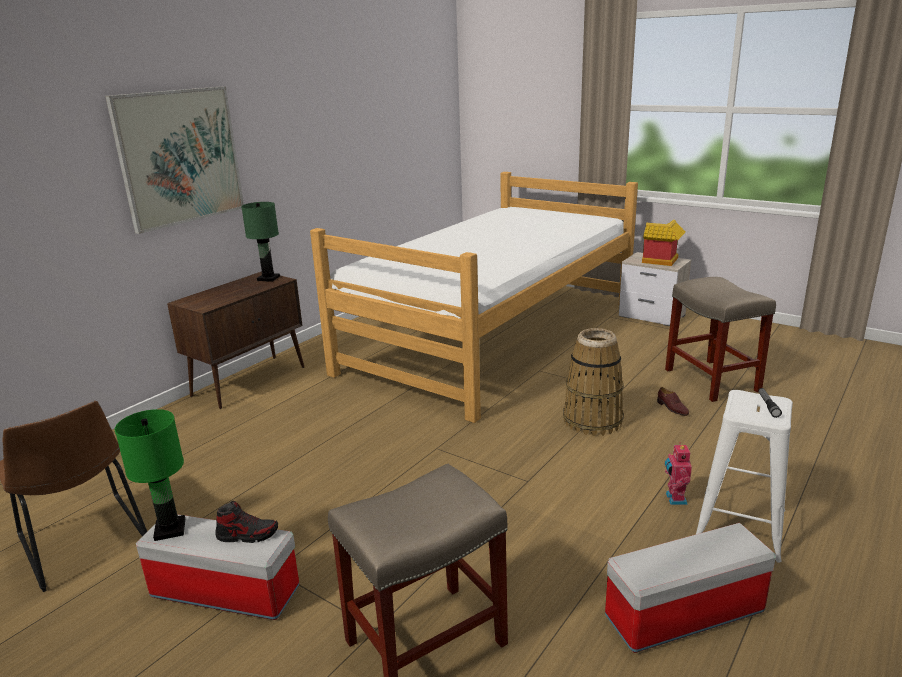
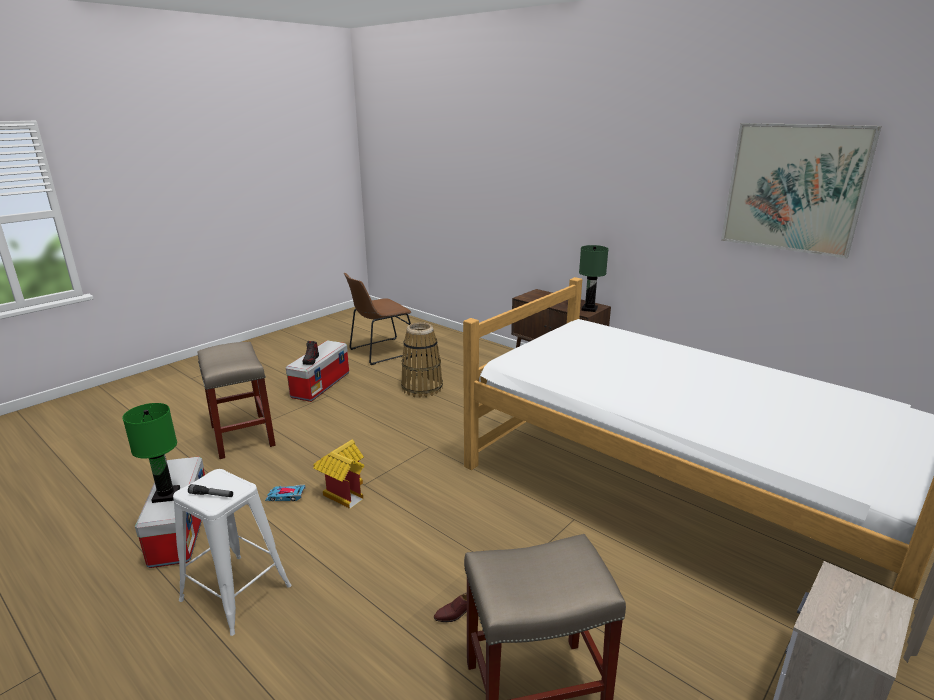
camera: 95 degrees right, 0 degrees up
picture [105,86,244,234] -> picture moved to [721,123,881,258]
green table lamp [115,409,185,541] -> green table lamp moved to [122,403,180,503]
basket [563,328,624,436] -> basket moved to [401,322,443,398]
toy house [642,220,685,266] -> toy house moved to [313,440,364,509]
toy robot [665,442,692,505] -> none
none -> toy car [265,485,306,501]

